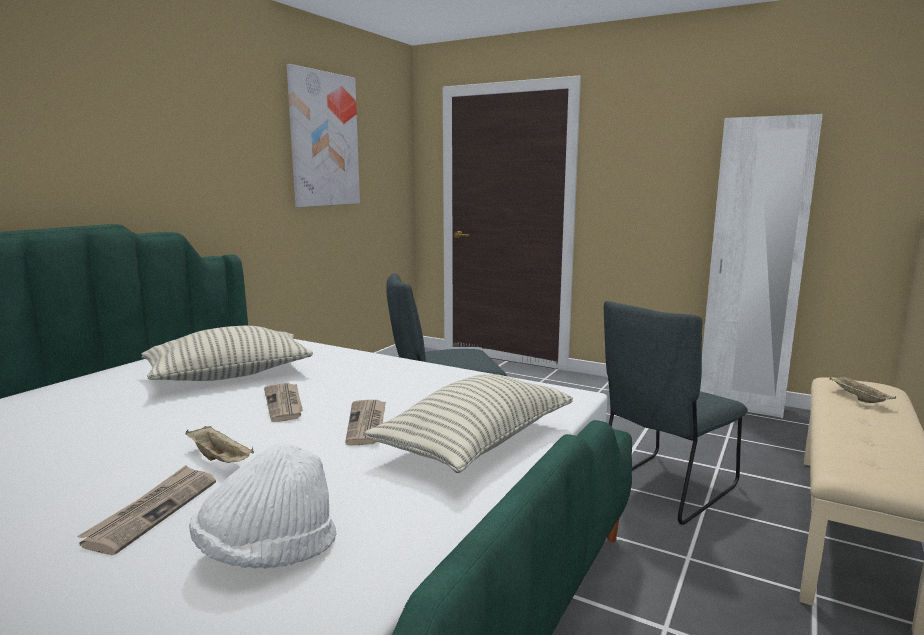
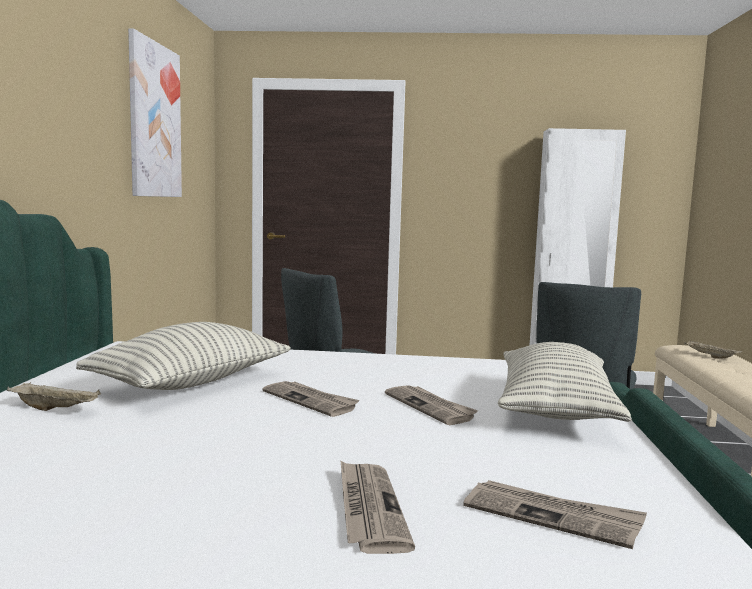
camera: 25 degrees left, 5 degrees down
beige tray [186,426,254,463] -> beige tray moved to [7,382,101,411]
white hat [189,443,337,569] -> newspaper [464,480,647,549]

